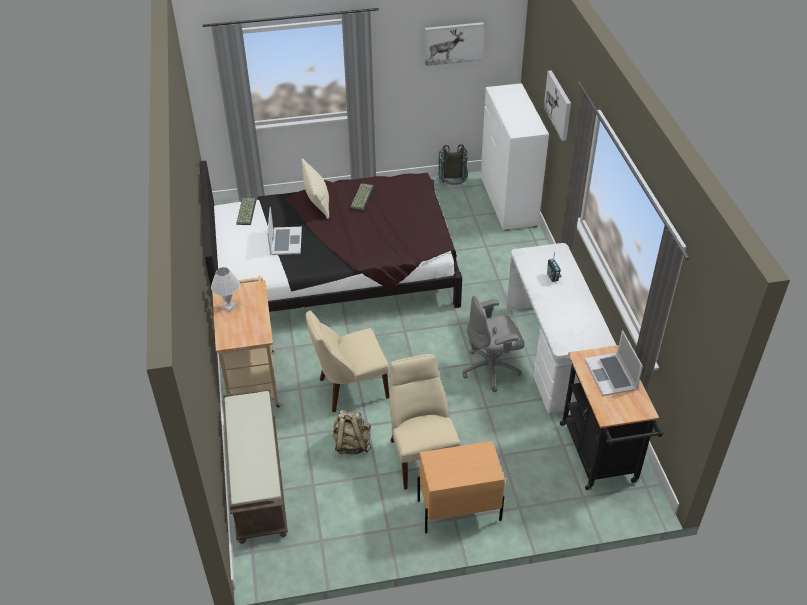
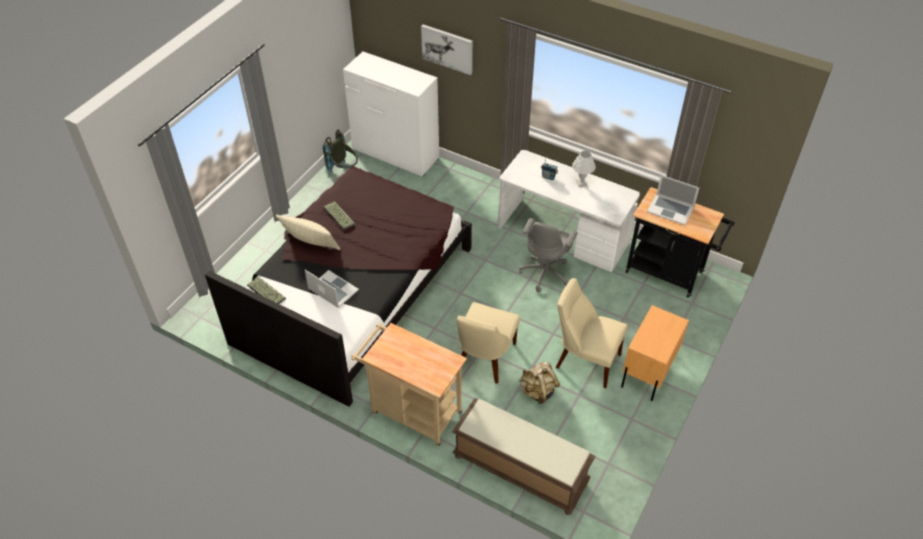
camera: 50 degrees left, 5 degrees up
white table lamp [211,267,240,312] -> white table lamp moved to [572,151,596,187]
picture [425,22,484,66] -> none

